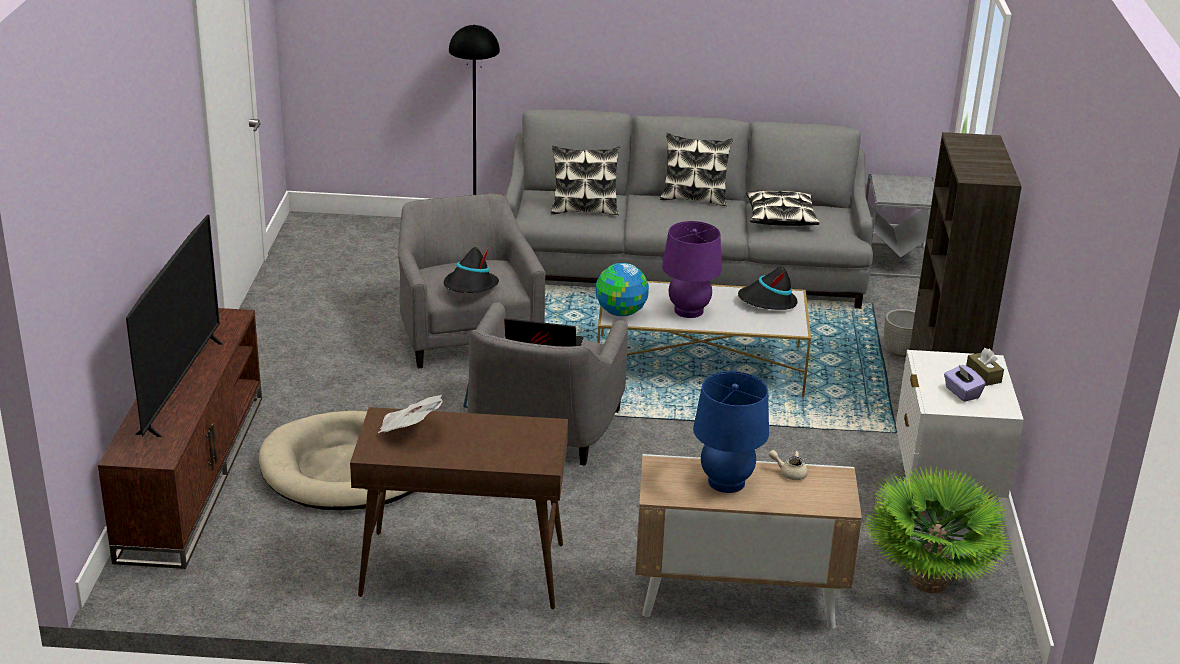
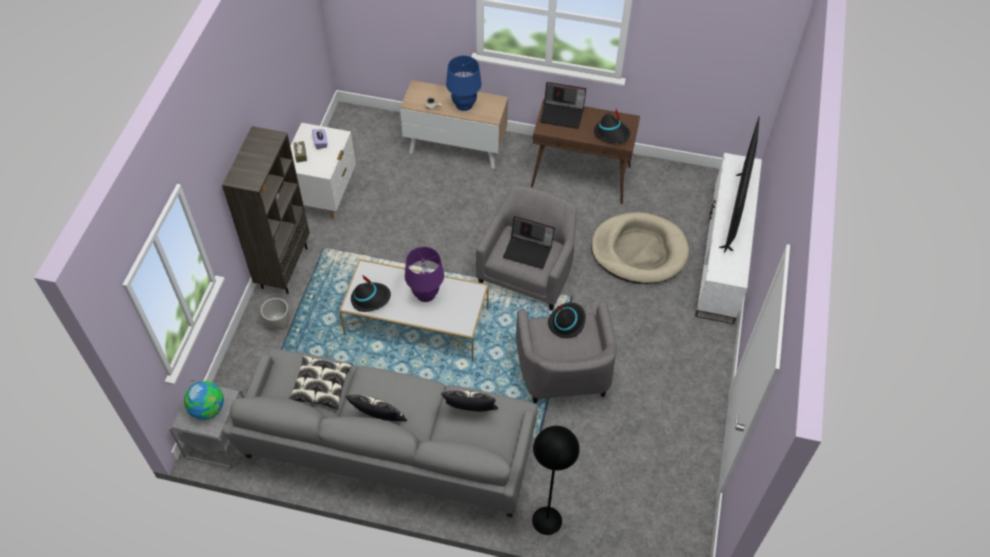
camera: 170 degrees left, 25 degrees up
brown tv stand [98,308,262,569] -> white tv stand [695,153,762,324]
newspaper [378,395,443,433] -> black hat [594,109,630,143]
globe [596,263,649,316] -> globe moved to [184,381,224,420]
potted plant [864,466,1013,594] -> none
none -> laptop [540,82,586,129]

